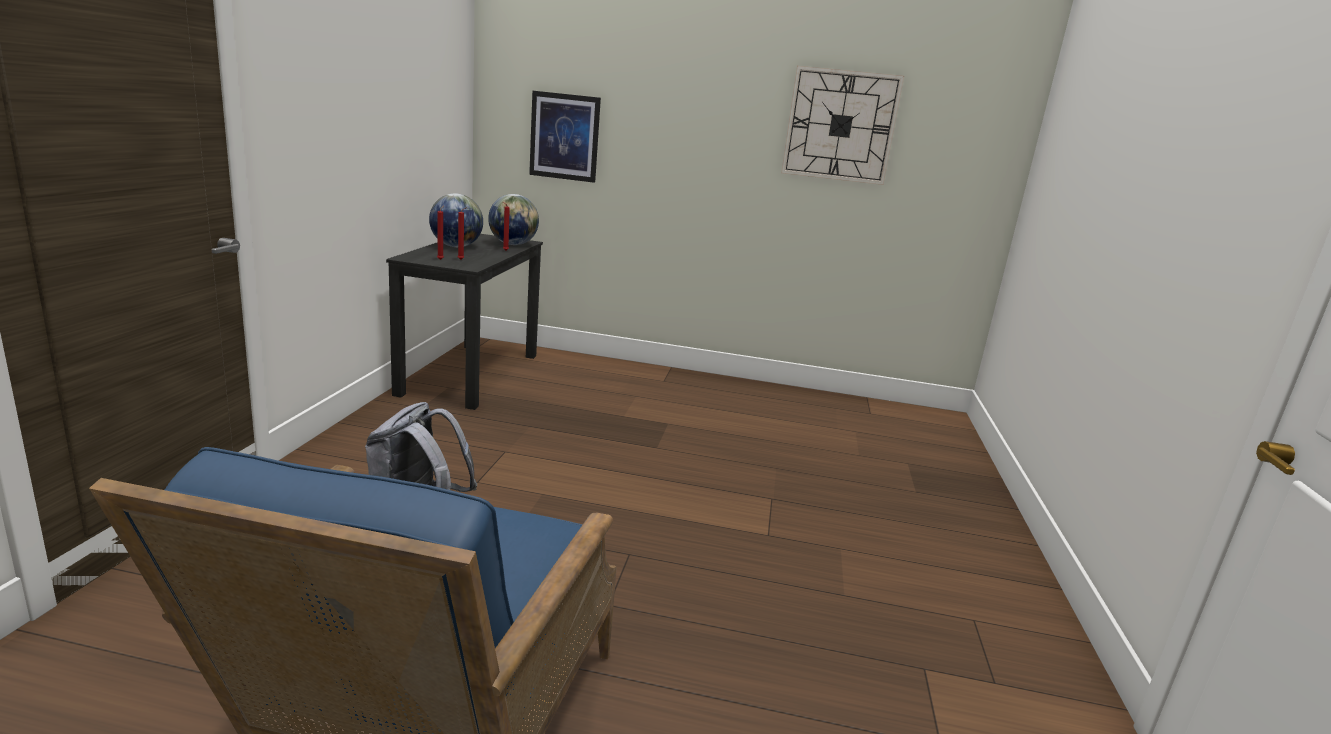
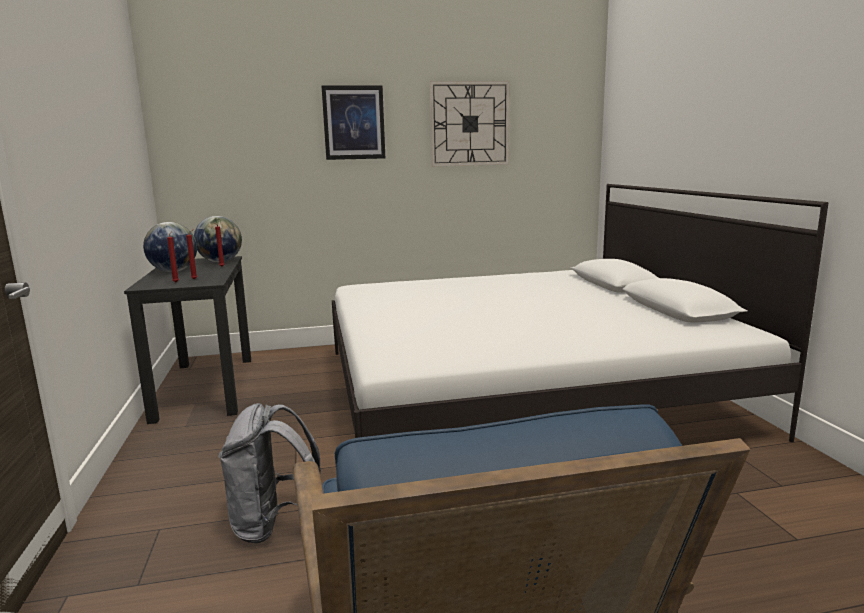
camera: 20 degrees left, 5 degrees down
picture [529,91,601,183] -> picture moved to [322,85,385,160]
none -> white bed [332,184,829,442]

